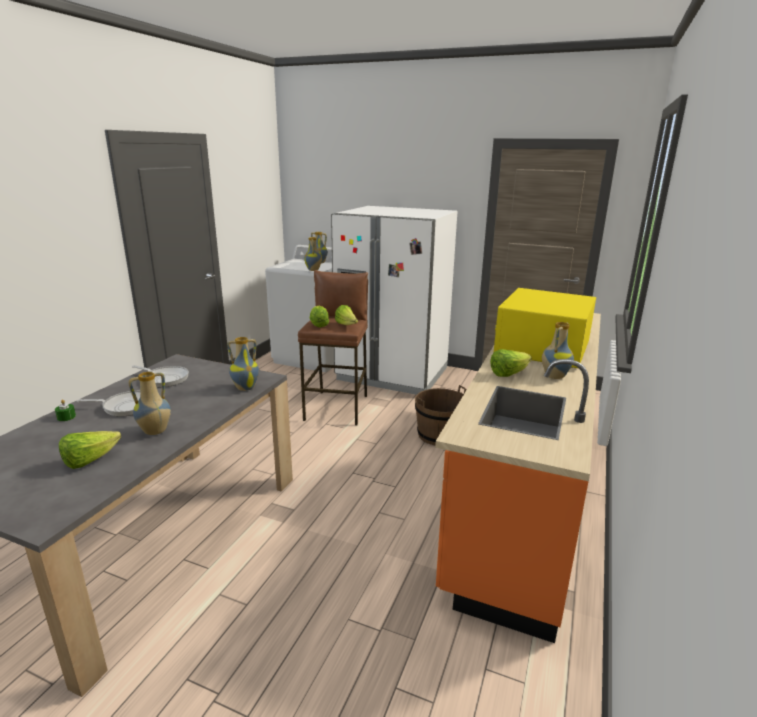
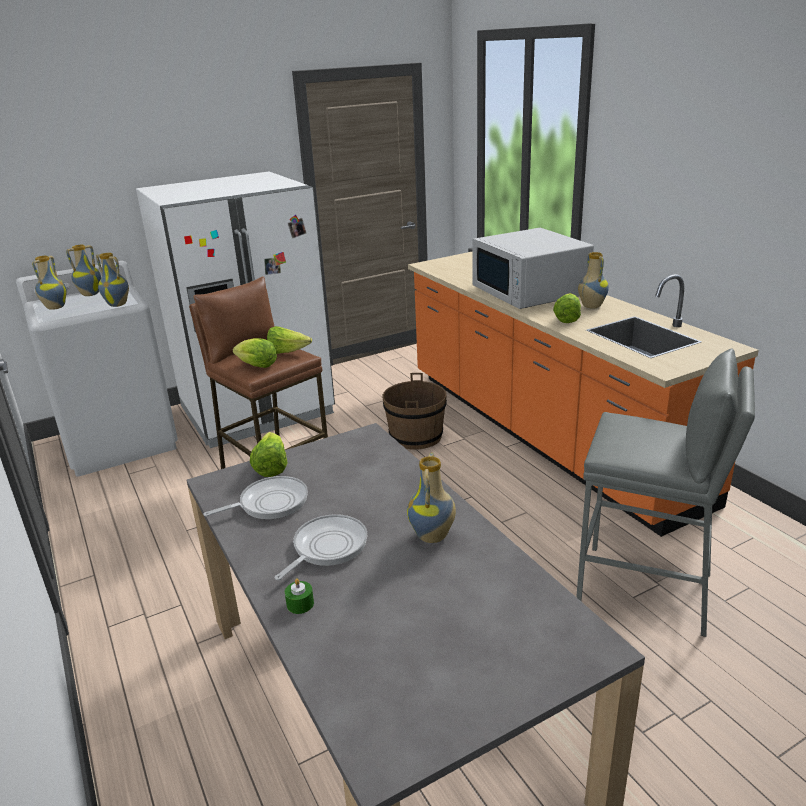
camera: 50 degrees left, 5 degrees up
lettuce [59,431,121,469] -> lettuce moved to [250,432,287,477]
vase [227,337,259,391] -> vase moved to [32,256,67,310]
yellow microwave [494,288,596,368] -> white microwave [472,228,594,309]
none -> grey stool [576,348,755,637]

